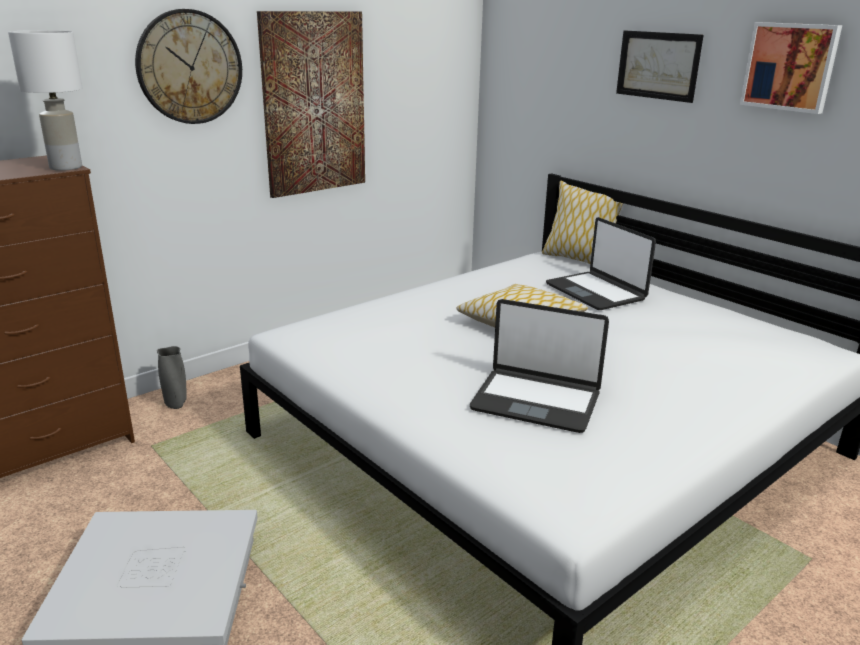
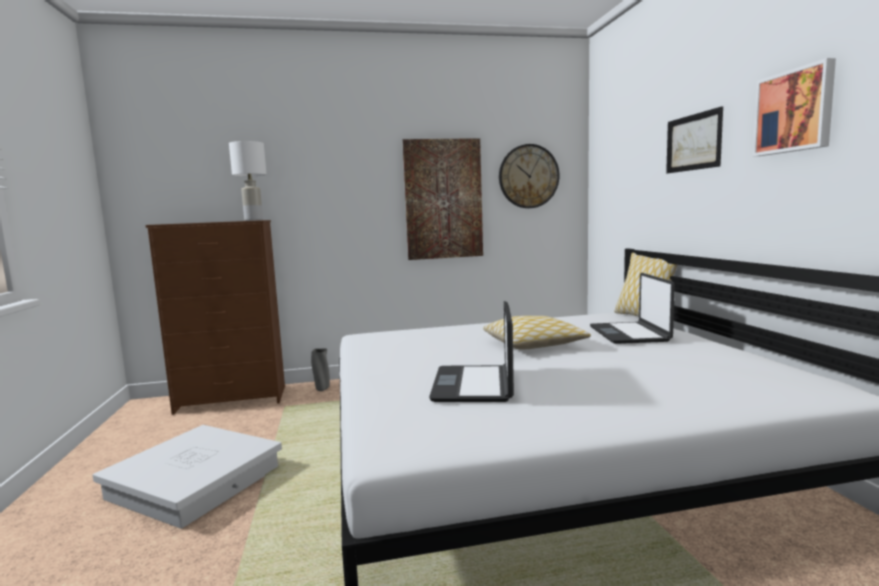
camera: 30 degrees right, 15 degrees down
wall clock [135,9,242,124] -> wall clock moved to [499,144,559,208]
laptop [470,299,609,433] -> laptop turned 45 degrees clockwise [429,301,514,402]

